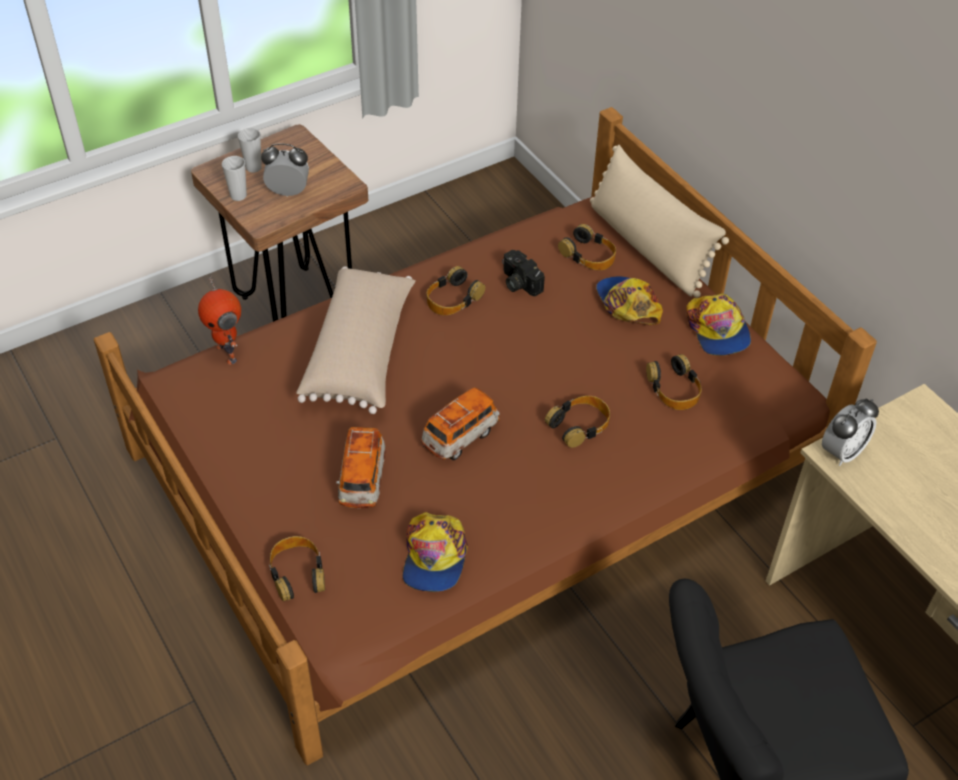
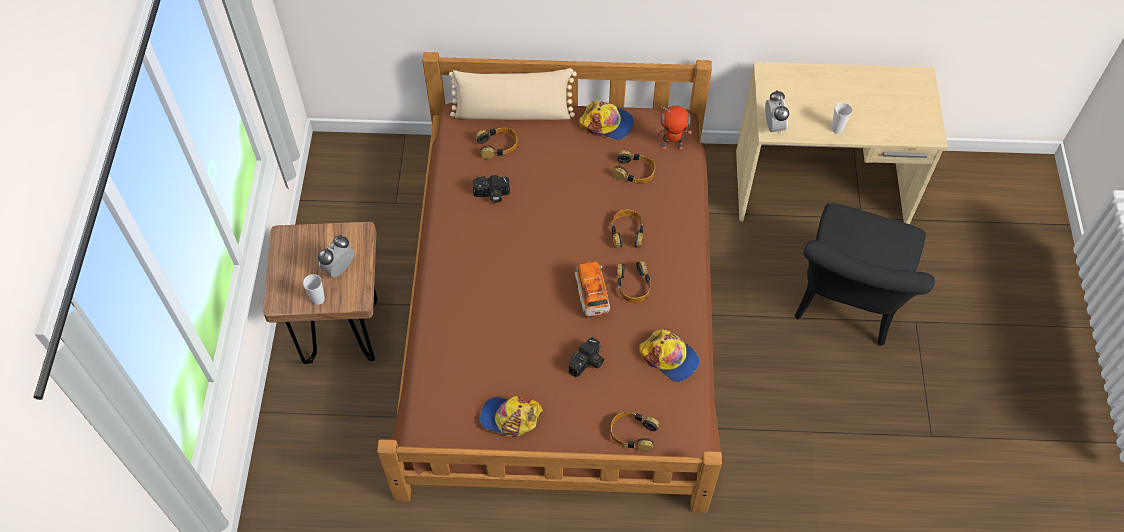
camera: 55 degrees left, 10 degrees up
toy robot [198,276,241,365] -> toy robot moved to [657,105,692,149]
cup [238,128,262,173] -> cup moved to [831,102,852,134]
beige pillow [296,266,416,414] -> none
toy car [336,427,386,509] -> camera [569,337,604,378]
headphones [426,266,485,316] -> headphones moved to [617,261,651,303]
cap [596,276,663,325] -> cap moved to [480,395,544,437]

